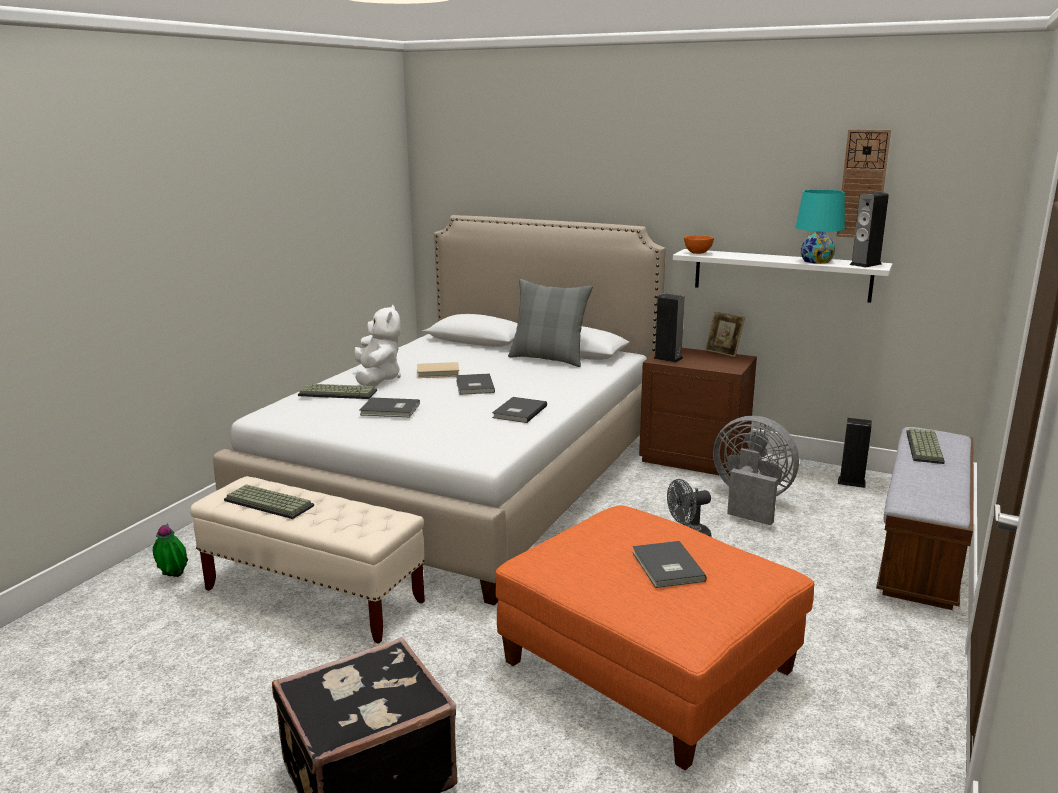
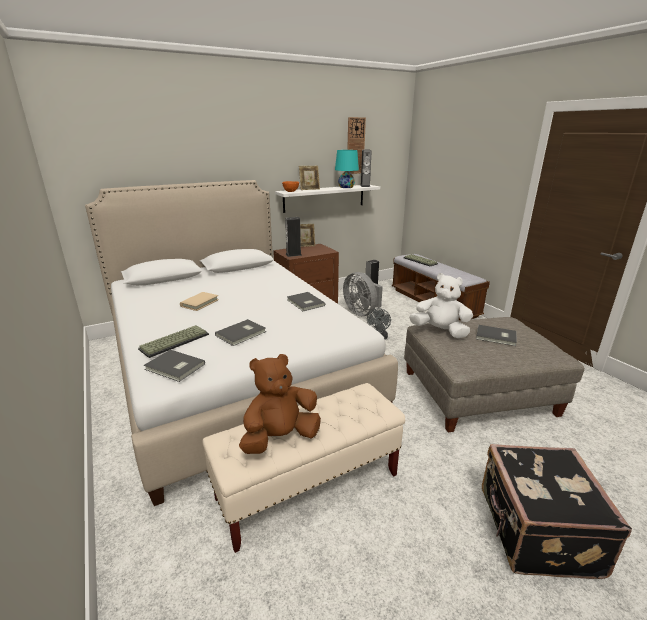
camera: 55 degrees left, 5 degrees up
potted plant [153,523,188,577] -> none
keyboard [224,484,314,519] -> brown plush toy [239,354,321,454]
white plush toy [354,305,401,386] -> white plush toy moved to [409,273,473,338]
grey book [456,373,495,395] -> grey book moved to [144,350,205,382]
orange ottoman [495,505,814,771] -> grey ottoman [404,317,585,433]
grey pillow [508,279,593,367] -> none
grey fan [713,416,799,525] -> grey fan turned 105 degrees counterclockwise [343,272,383,316]
none -> picture frame [299,166,320,190]

